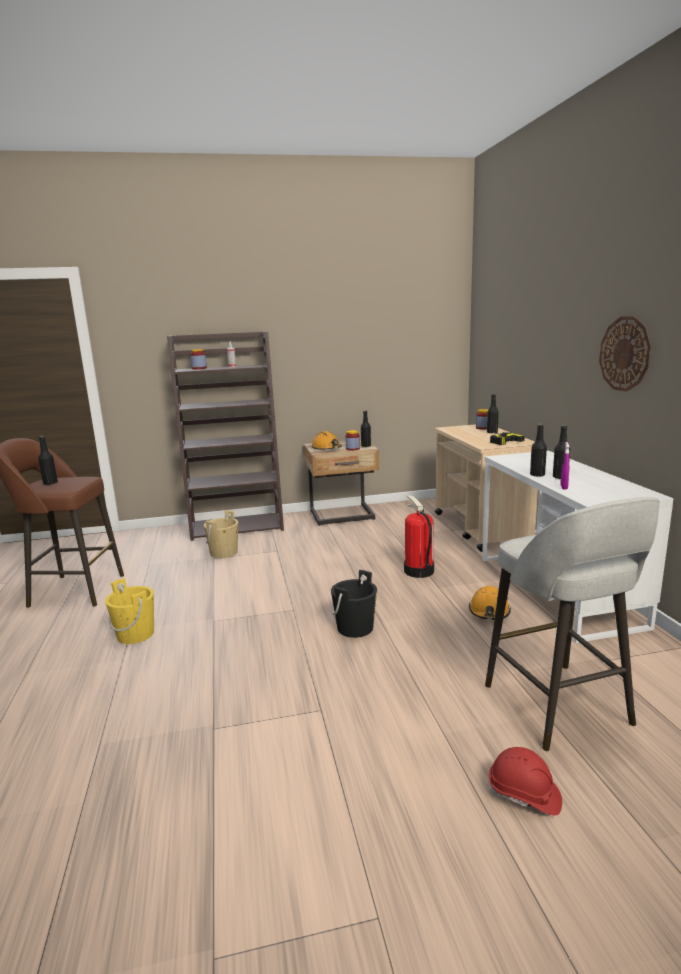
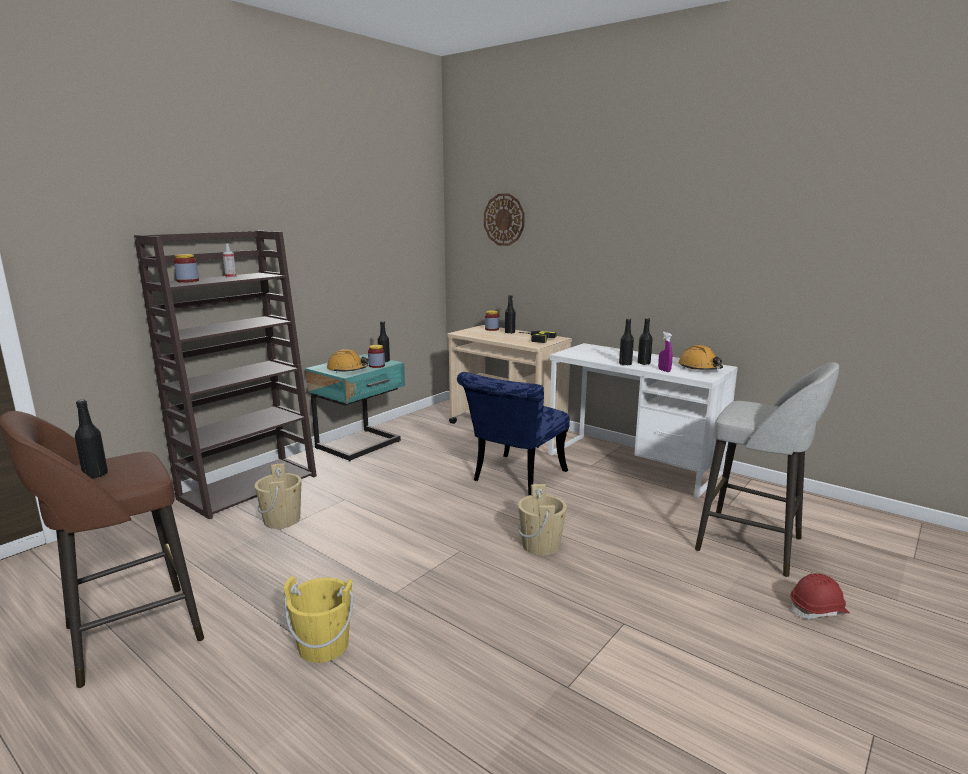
camera: 40 degrees left, 0 degrees up
beige nightstand [304,439,379,526] -> turquoise nightstand [305,354,405,462]
black bucket [331,570,377,638] -> beige bucket [518,484,567,556]
fire extinguisher [404,495,434,578] -> blue chair [457,372,570,495]
orange hard hat [469,586,511,620] -> orange hard hat moved to [678,345,723,370]
wall clock [599,316,651,391] -> wall clock moved to [484,194,525,246]

